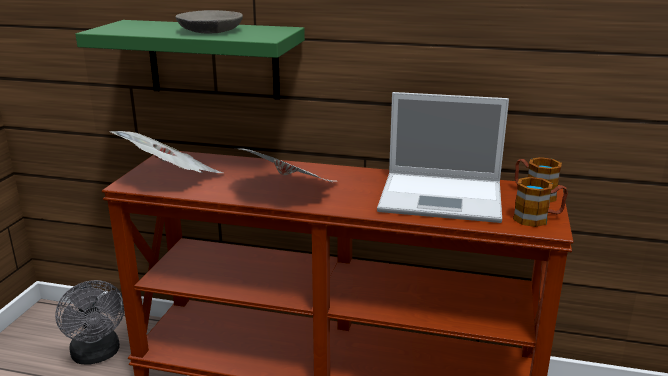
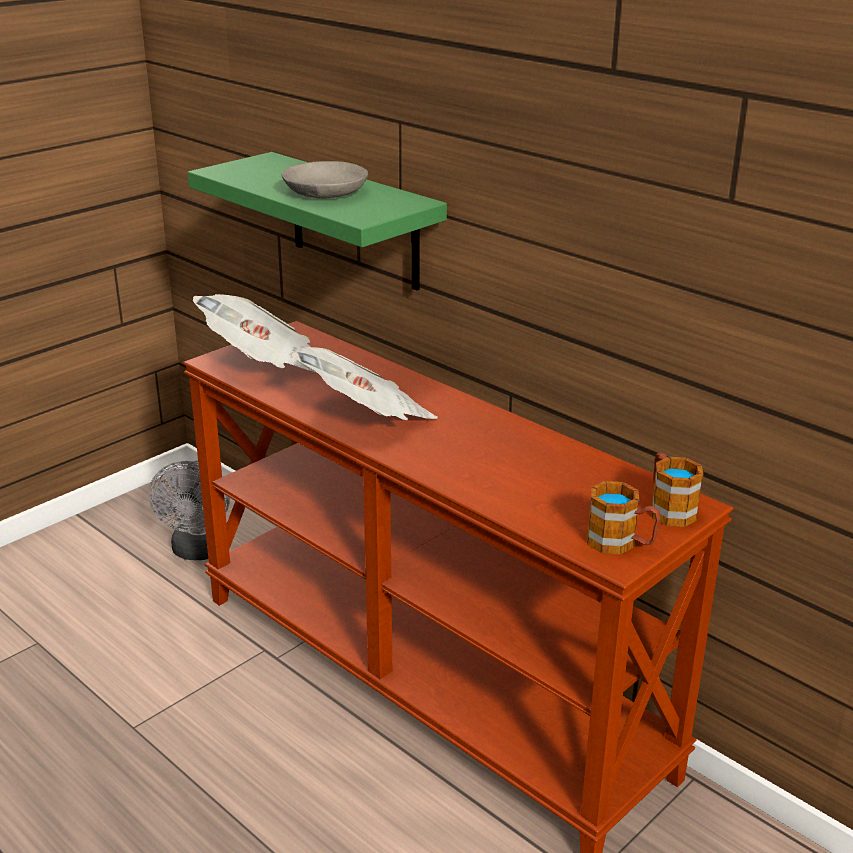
camera: 30 degrees right, 5 degrees up
laptop [377,92,509,223] -> none

